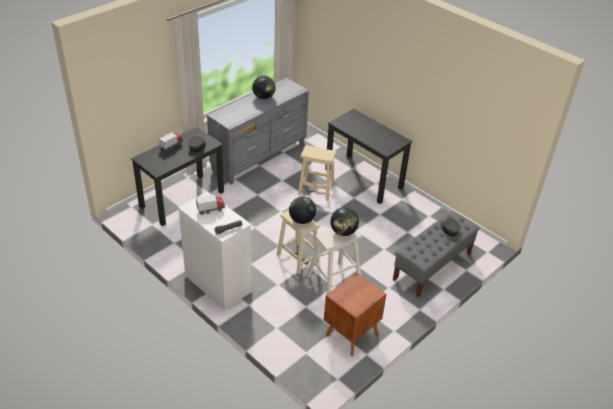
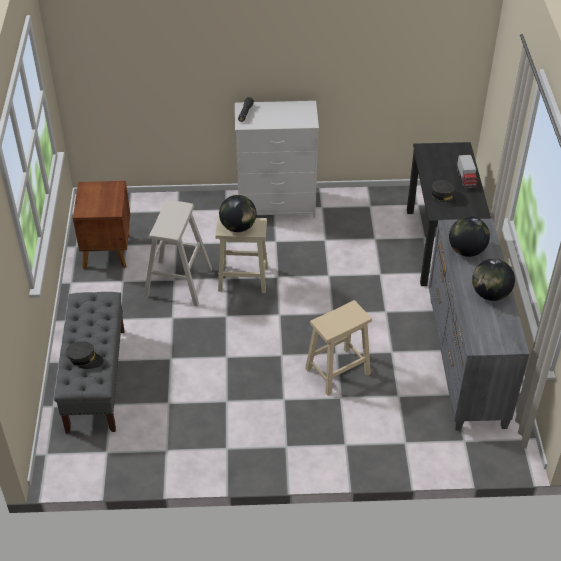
camera: 135 degrees right, 5 degrees up
toy truck [196,194,225,215] -> none
black desk [325,109,412,204] -> none
globe [330,208,359,236] -> globe moved to [449,216,490,257]

